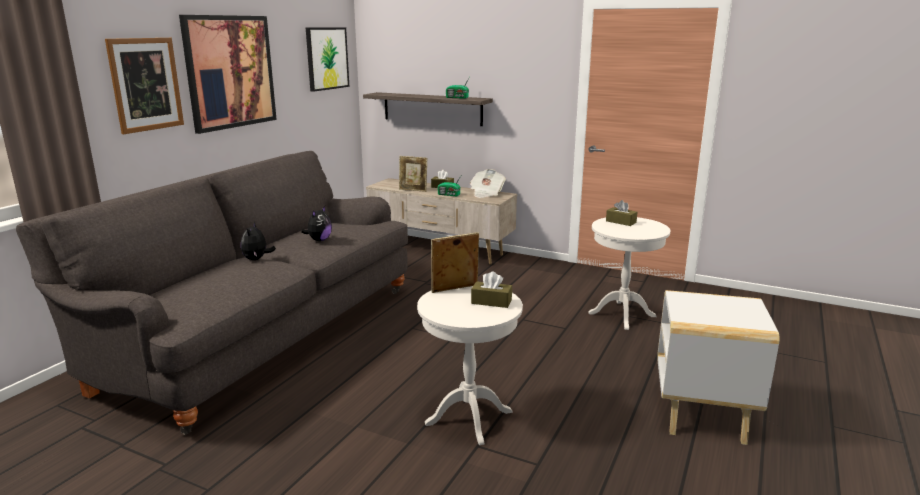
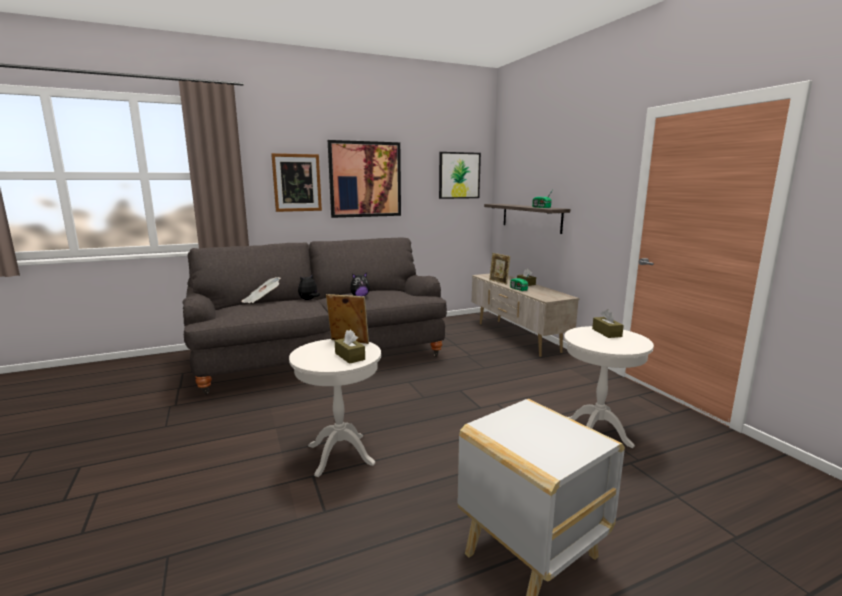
camera: 40 degrees right, 5 degrees down
newspaper [470,169,506,198] -> newspaper moved to [241,277,281,303]

